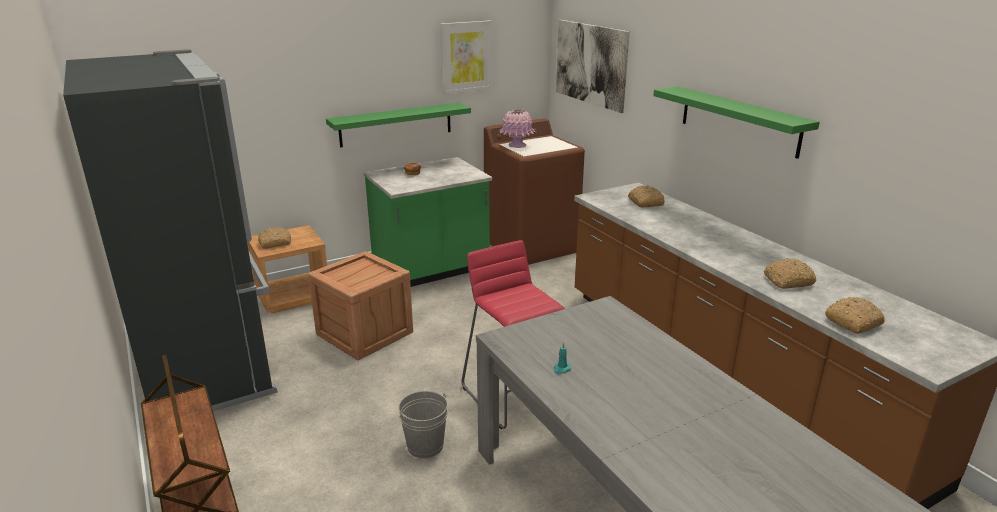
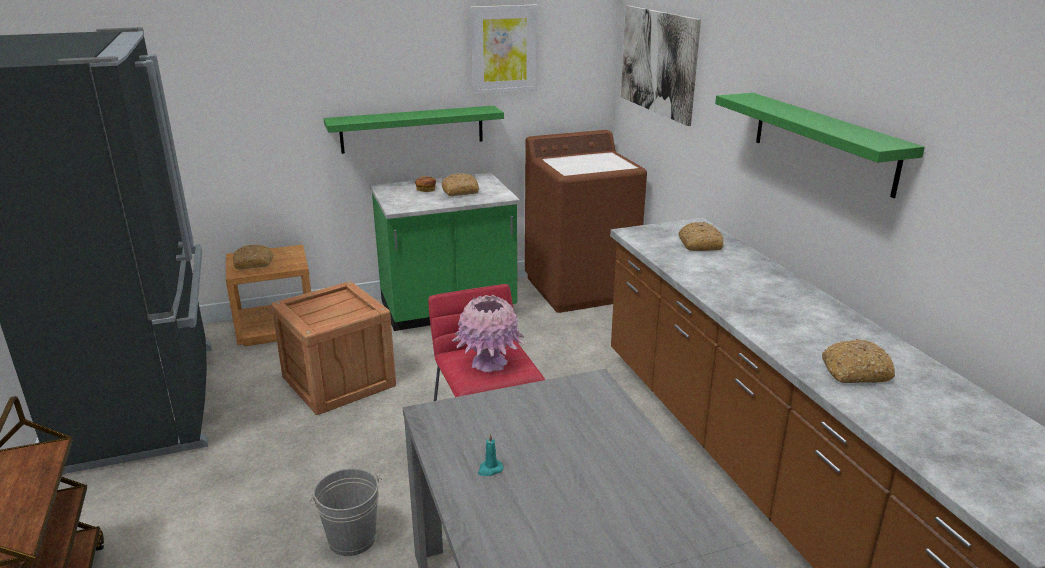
camera: 10 degrees right, 0 degrees up
pink vase [499,109,535,148] -> pink vase moved to [452,294,525,372]
bread [825,297,885,334] -> bread moved to [442,173,479,196]

